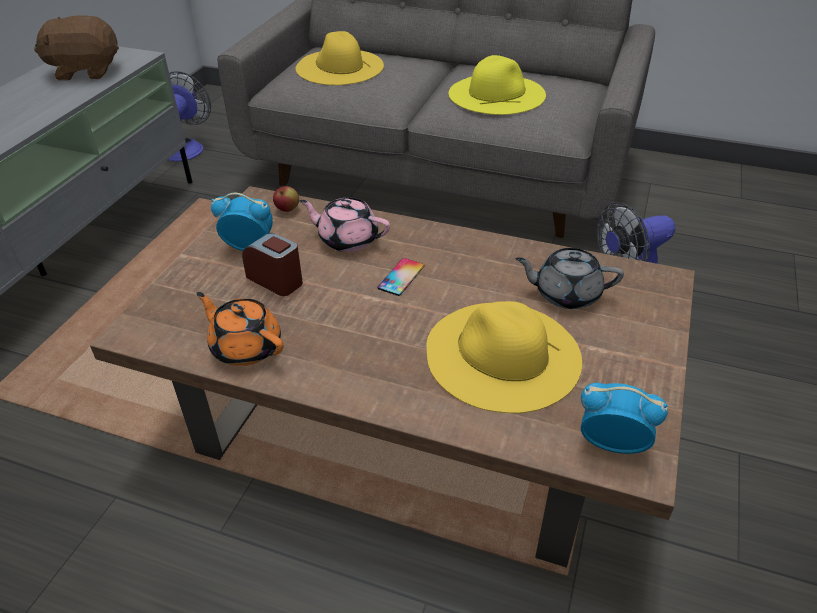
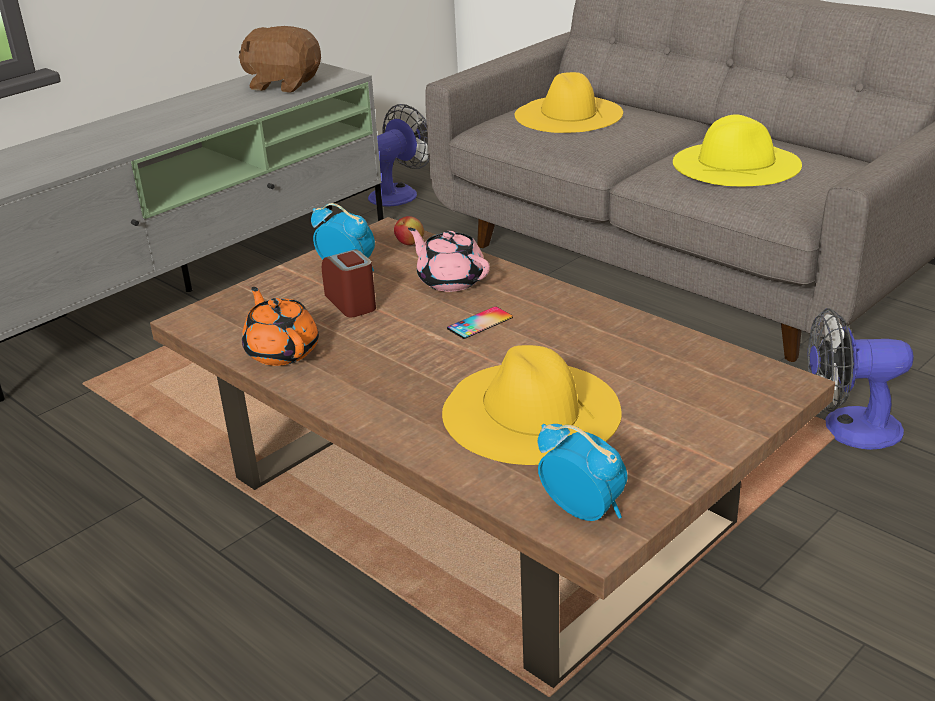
camera: 25 degrees right, 10 degrees down
grey teapot [515,248,624,309] -> none

